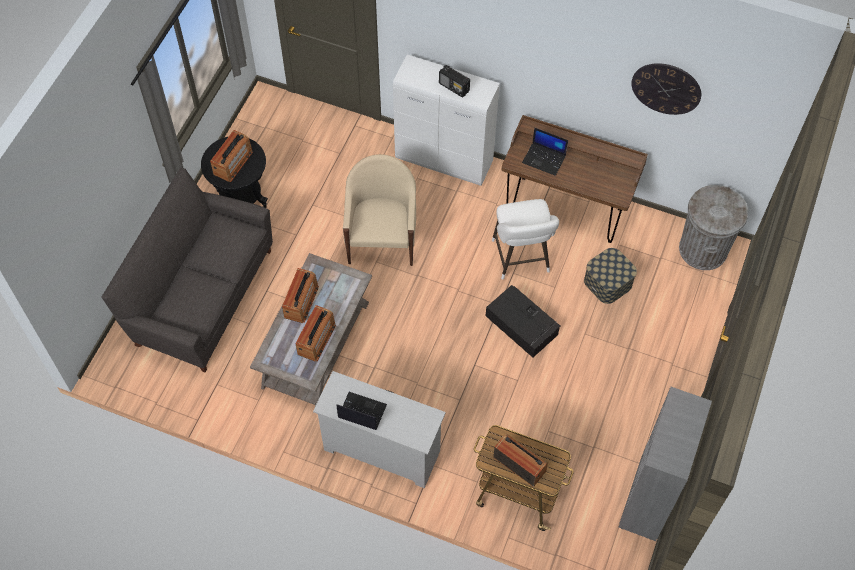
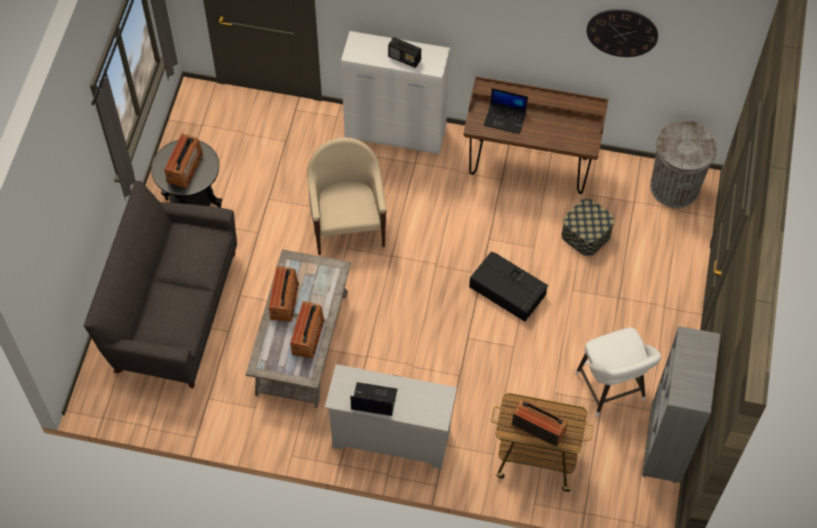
camera: 10 degrees left, 0 degrees up
white stool [492,199,559,280] -> white stool moved to [575,327,661,417]

